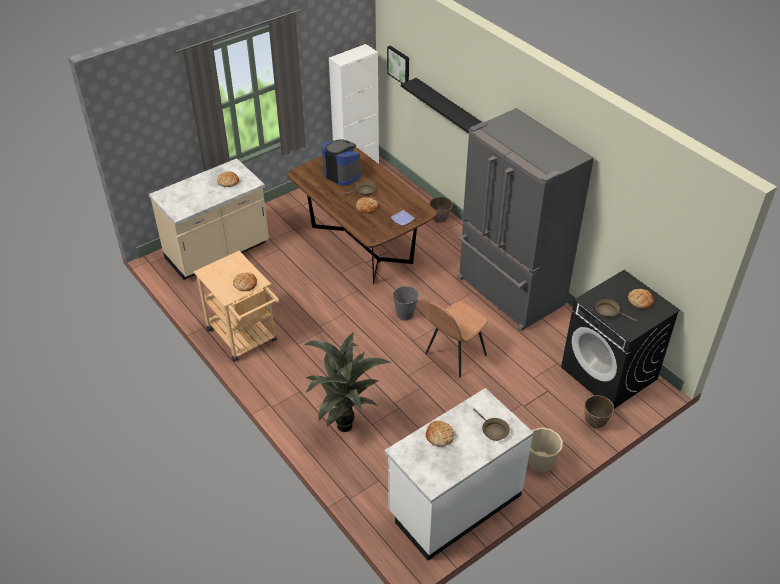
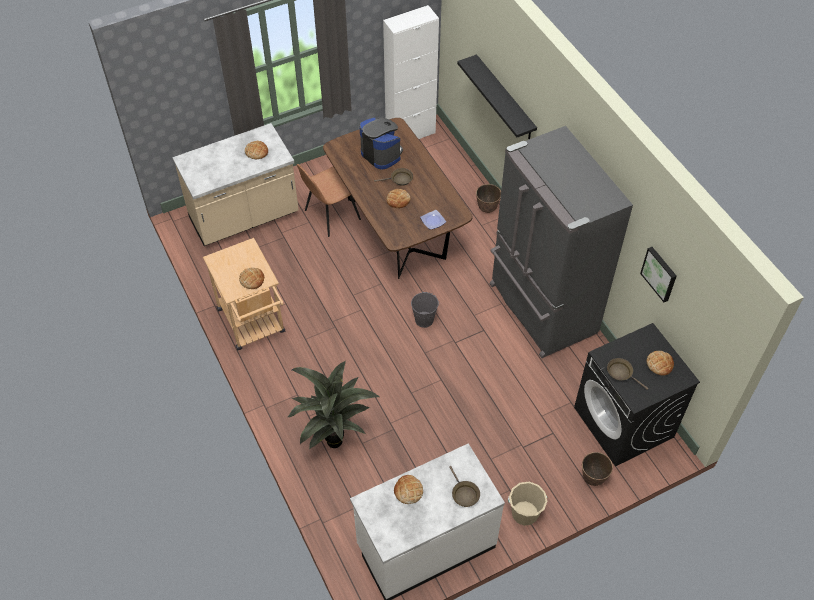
camera: 10 degrees right, 10 degrees up
picture [387,46,409,83] -> picture moved to [640,247,677,302]
brown chair [425,302,488,377] -> brown chair moved to [297,164,361,237]

